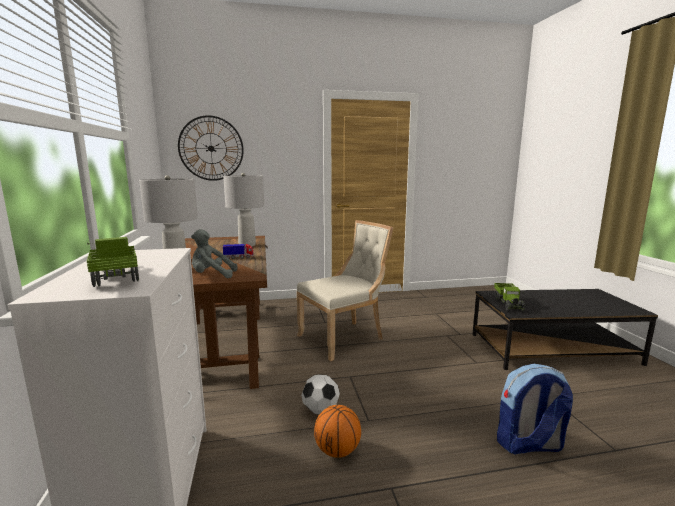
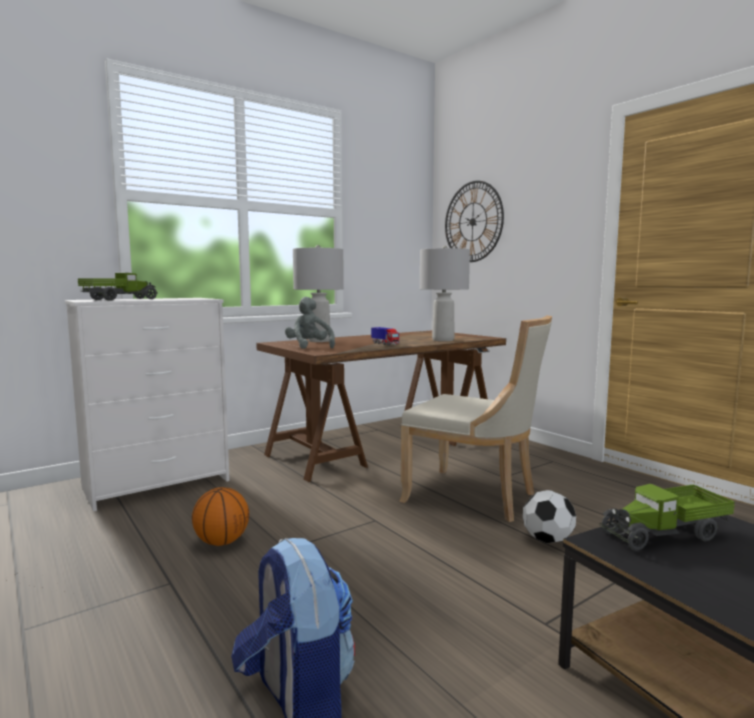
camera: 65 degrees right, 5 degrees down
football [301,374,340,414] -> football moved to [523,490,576,543]

